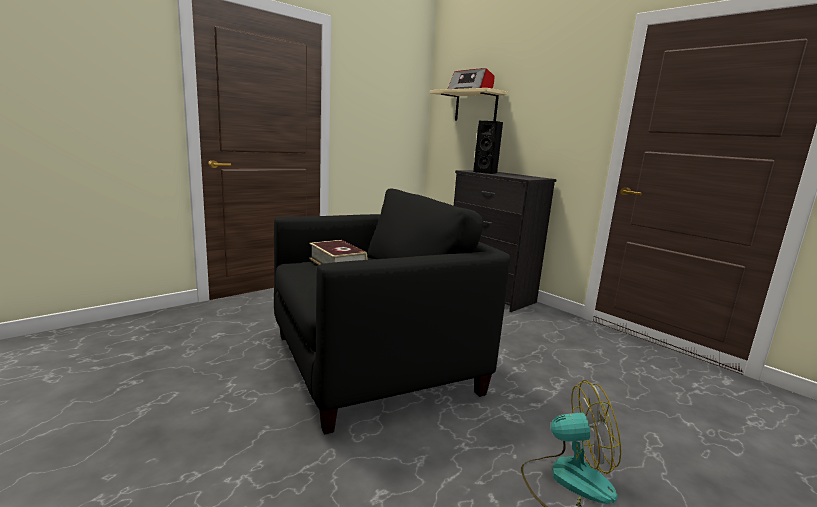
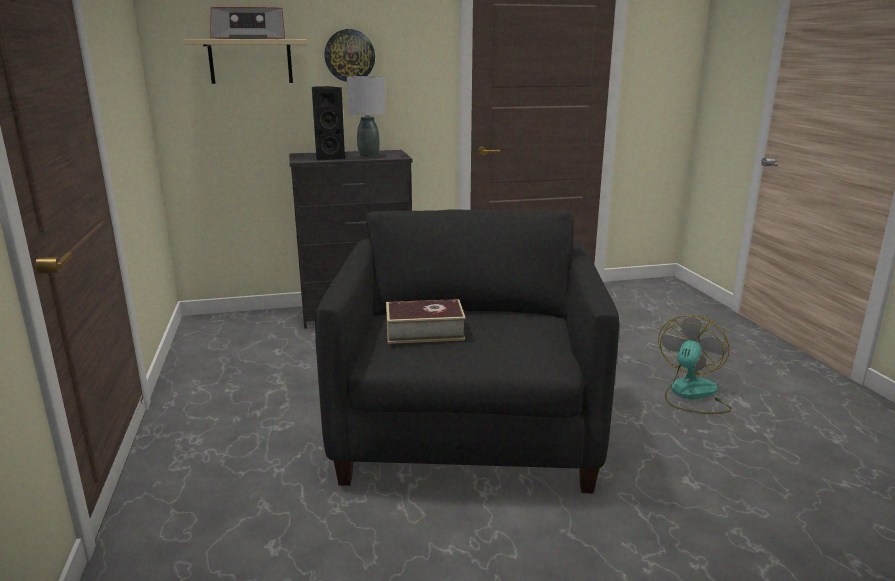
camera: 60 degrees left, 5 degrees up
none -> wall clock [324,29,375,82]
none -> grey table lamp [347,76,386,157]

